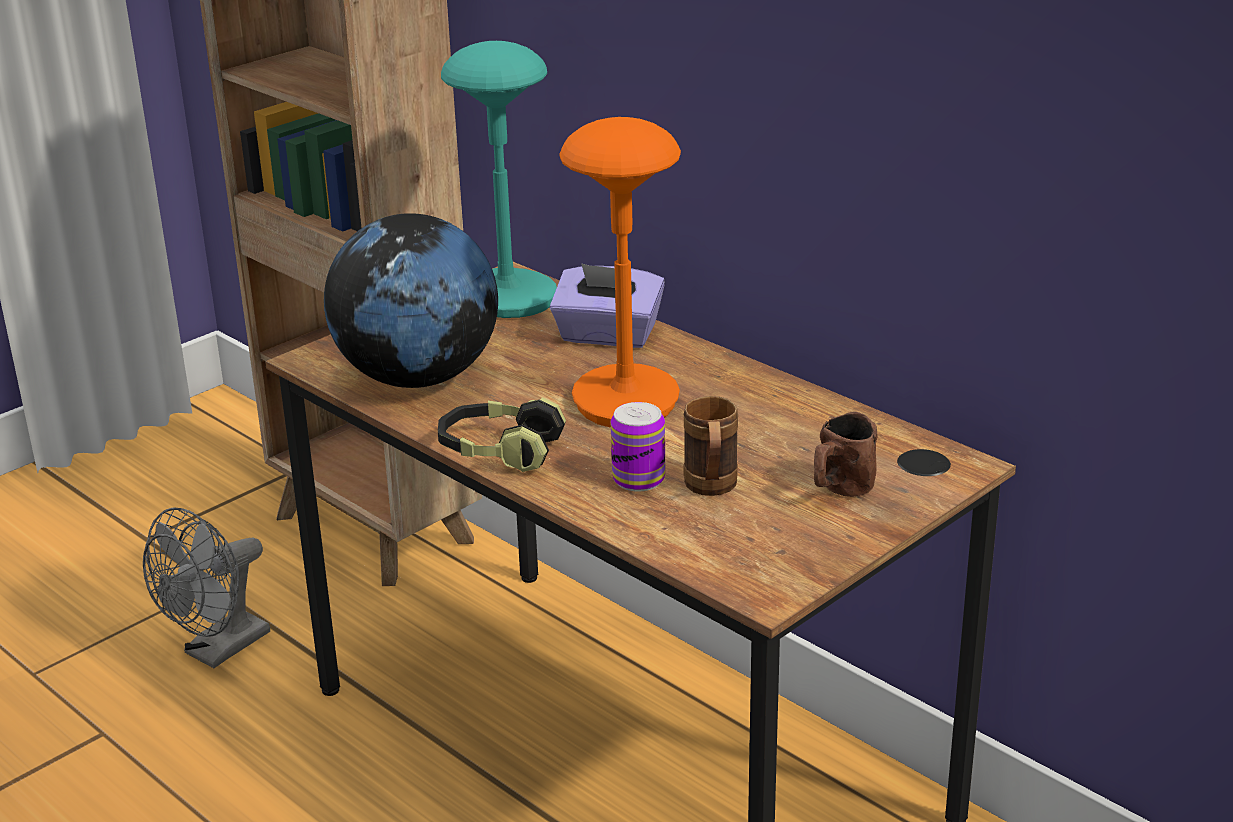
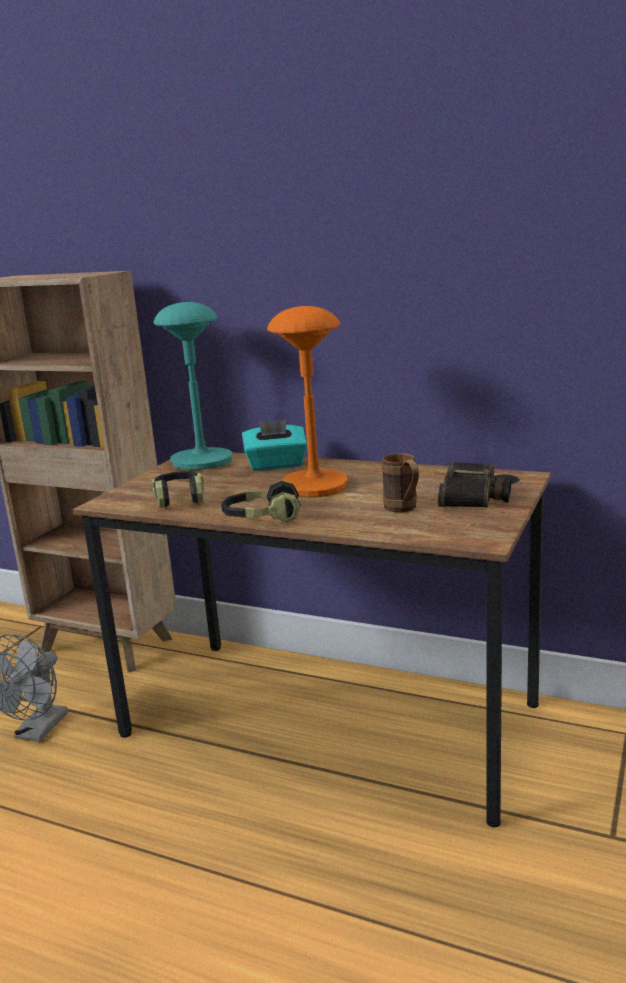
camera: 20 degrees left, 10 degrees down
globe [324,213,498,388] -> headphones [151,471,204,508]
purple tissue box [550,263,665,348] -> turquoise tissue box [242,419,307,471]
can [611,402,665,491] -> none
brown mug [814,411,878,497] -> binoculars [438,461,512,508]

